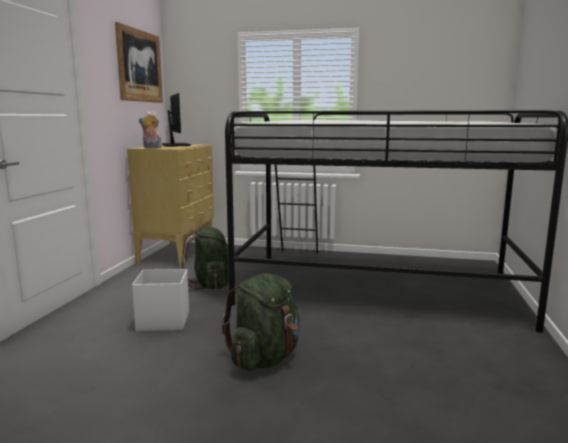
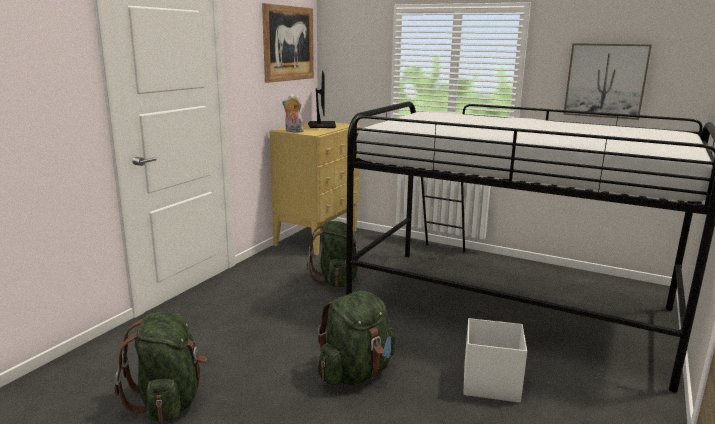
camera: 15 degrees right, 5 degrees up
white storage box [132,269,189,331] -> white storage box moved to [464,318,527,403]
none -> green backpack [115,312,207,422]
none -> picture [563,43,652,120]

